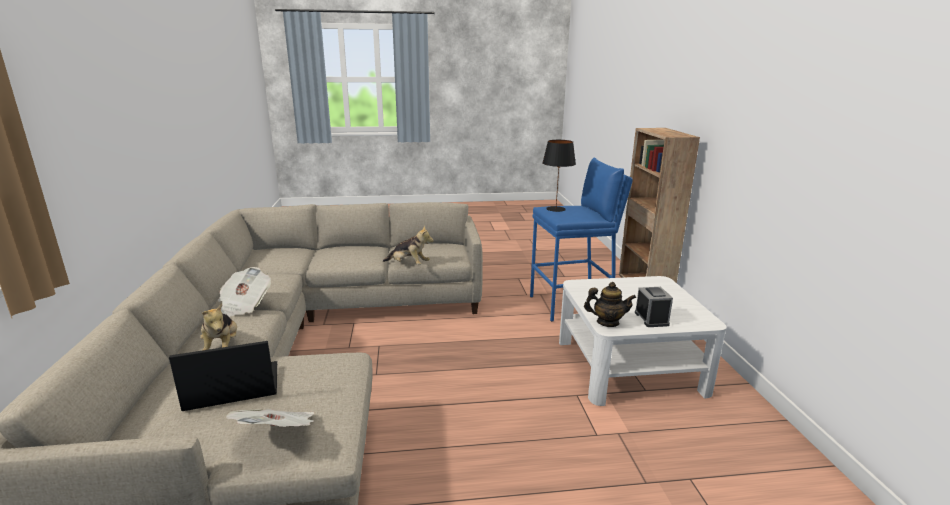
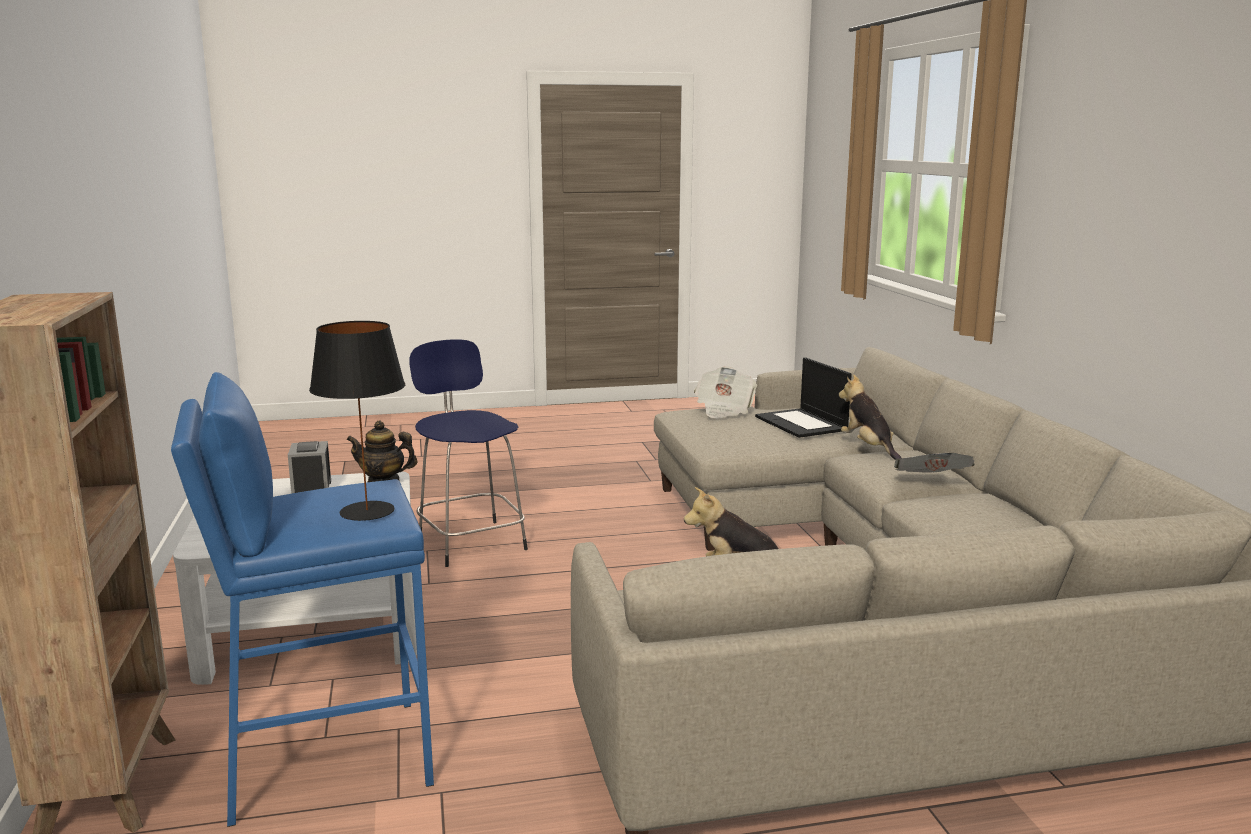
camera: 175 degrees right, 5 degrees down
laptop [169,341,277,411] -> laptop turned 90 degrees clockwise [755,357,852,438]
none -> blue stool [409,339,528,567]

